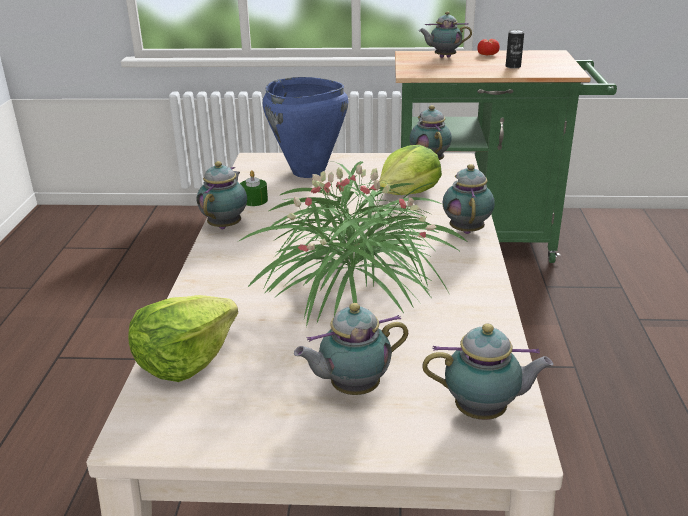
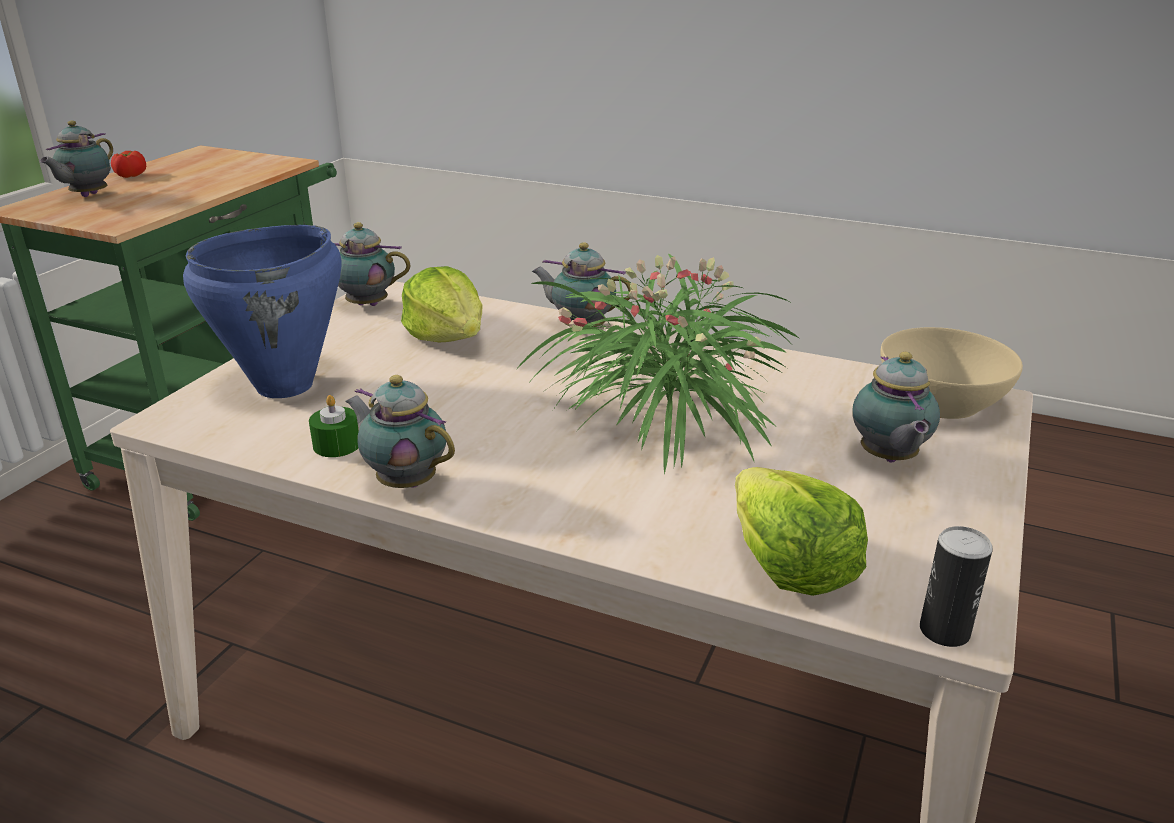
camera: 70 degrees left, 0 degrees up
teapot [422,323,553,420] -> beige bowl [881,327,1023,419]
can [506,29,524,69] -> can moved to [920,526,993,647]

